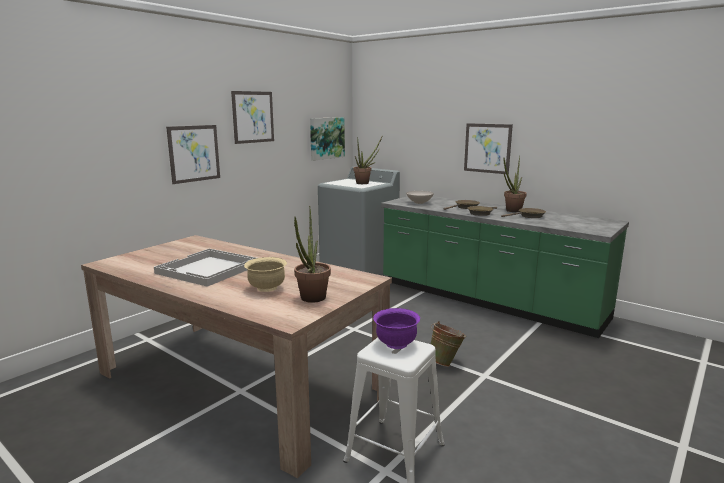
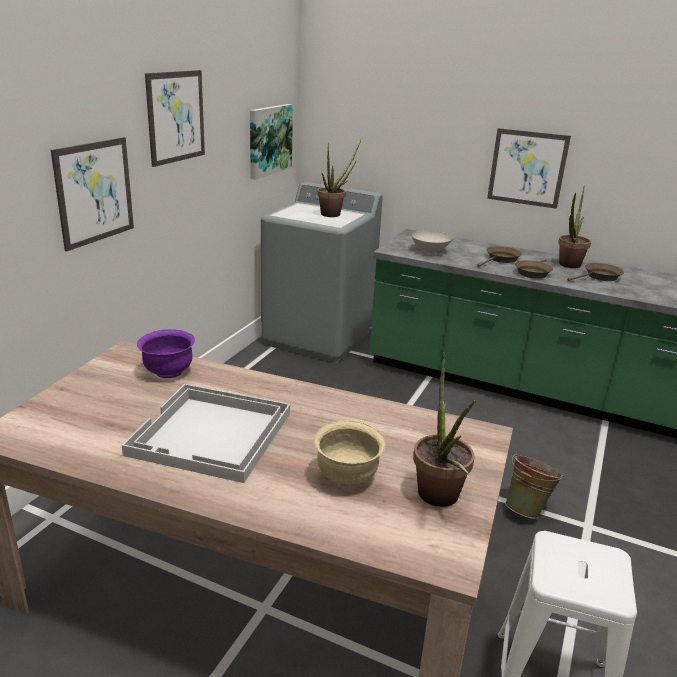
camera: 15 degrees left, 10 degrees up
purple bowl [373,308,420,349] -> purple bowl moved to [137,329,195,378]

